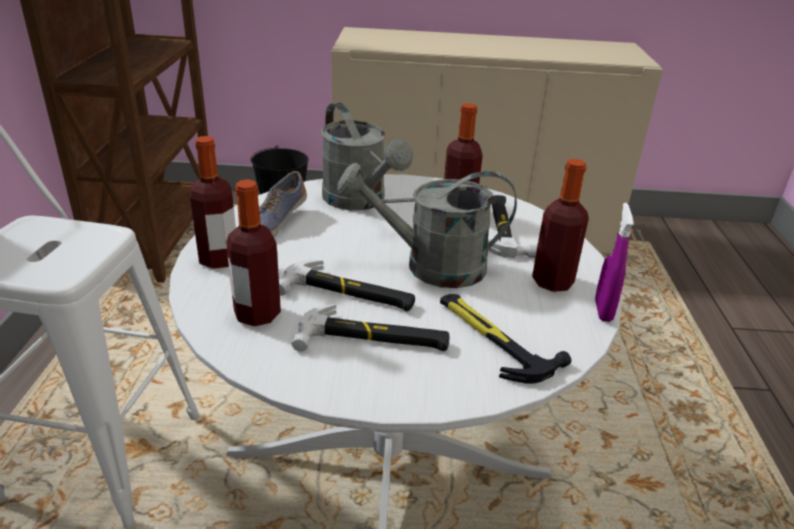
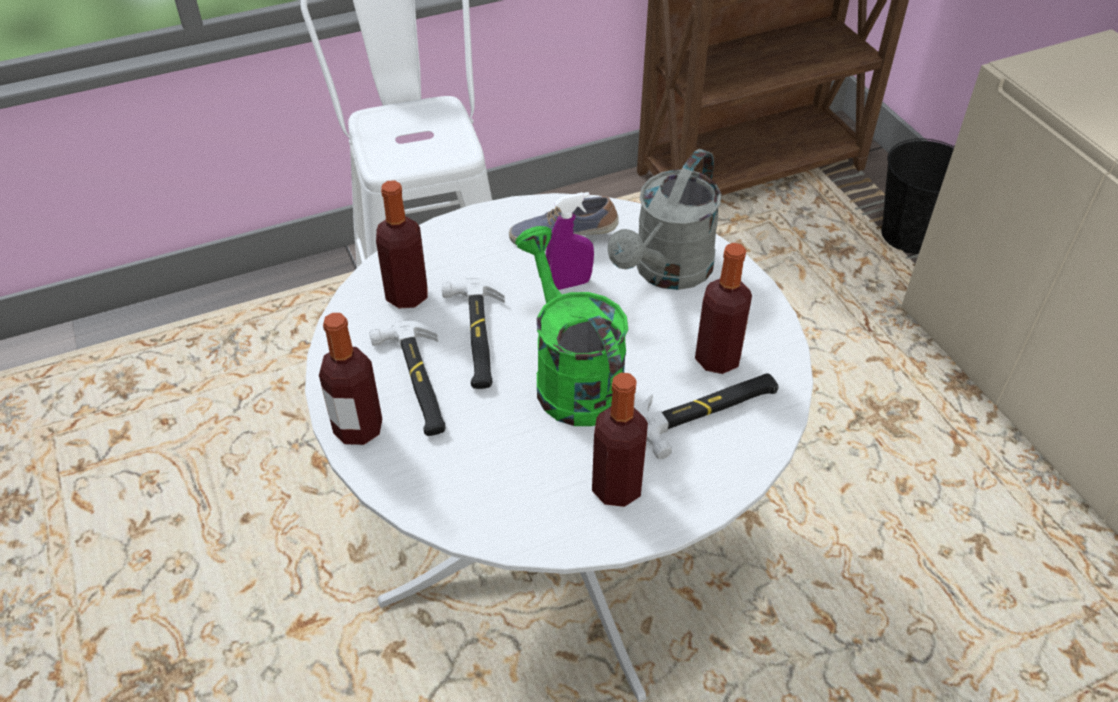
camera: 65 degrees right, 15 degrees up
bottle [190,136,236,269] -> bottle moved to [319,313,382,445]
grey watering can [337,163,517,288] -> green watering can [515,226,628,426]
hammer [440,294,571,384] -> none
purple spray bottle [595,203,634,322] -> purple spray bottle moved to [546,192,594,290]

